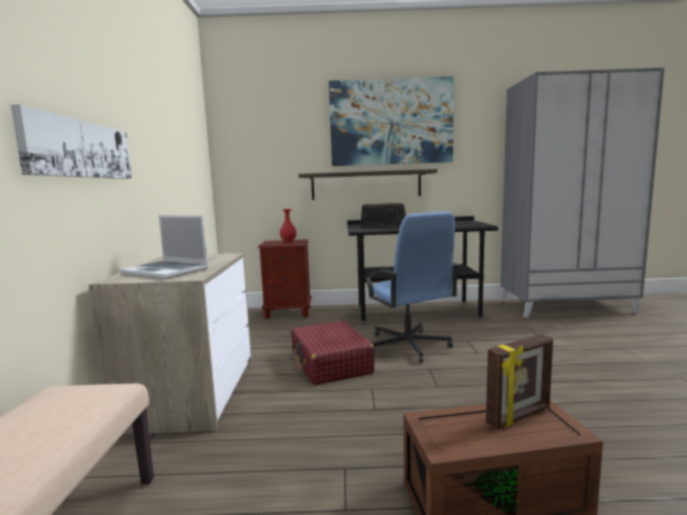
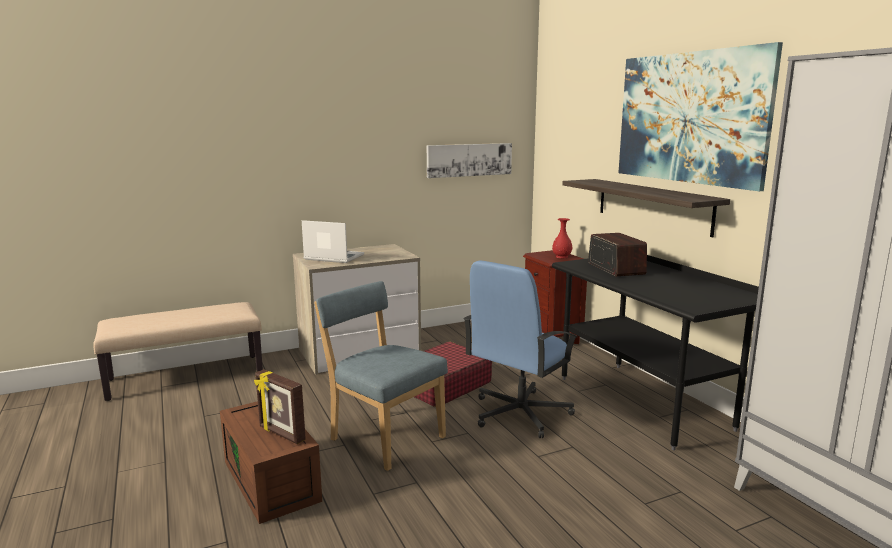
camera: 65 degrees right, 5 degrees up
picture [11,104,132,179] -> picture moved to [427,143,512,178]
laptop [120,215,208,279] -> laptop turned 105 degrees clockwise [302,220,364,263]
none -> blue chair [314,281,448,471]

